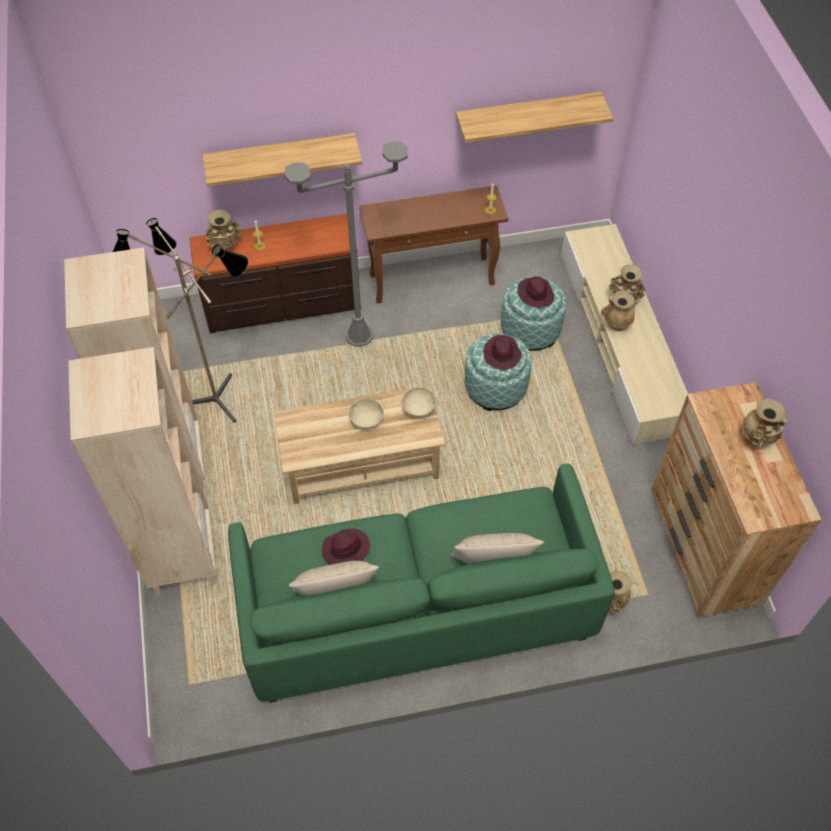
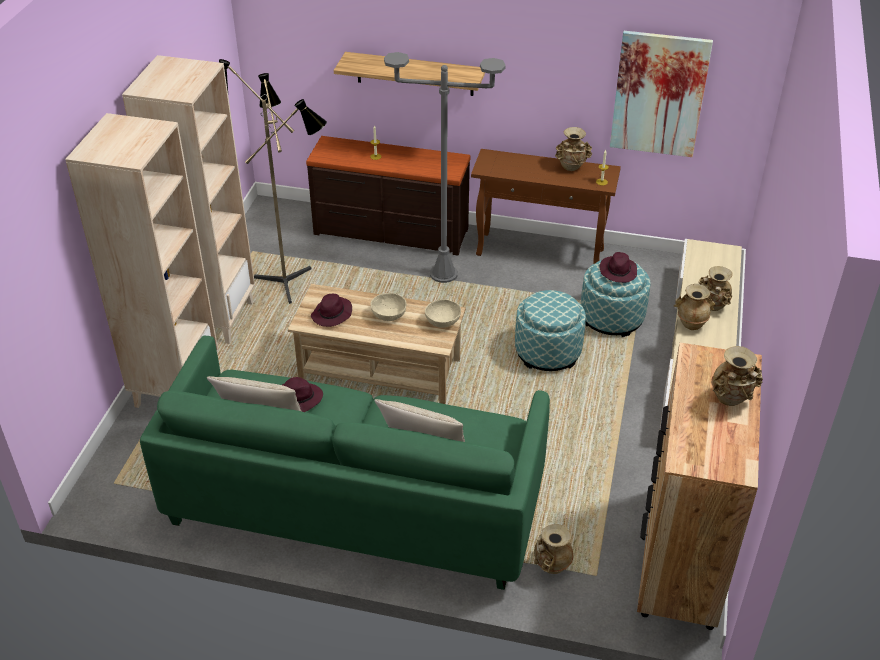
camera: 25 degrees right, 15 degrees down
beige vase [205,209,241,251] -> beige vase moved to [555,127,592,171]
shelf [456,91,614,143] -> picture [610,31,713,157]
purple hat [483,335,522,370] -> purple hat moved to [311,294,352,327]

